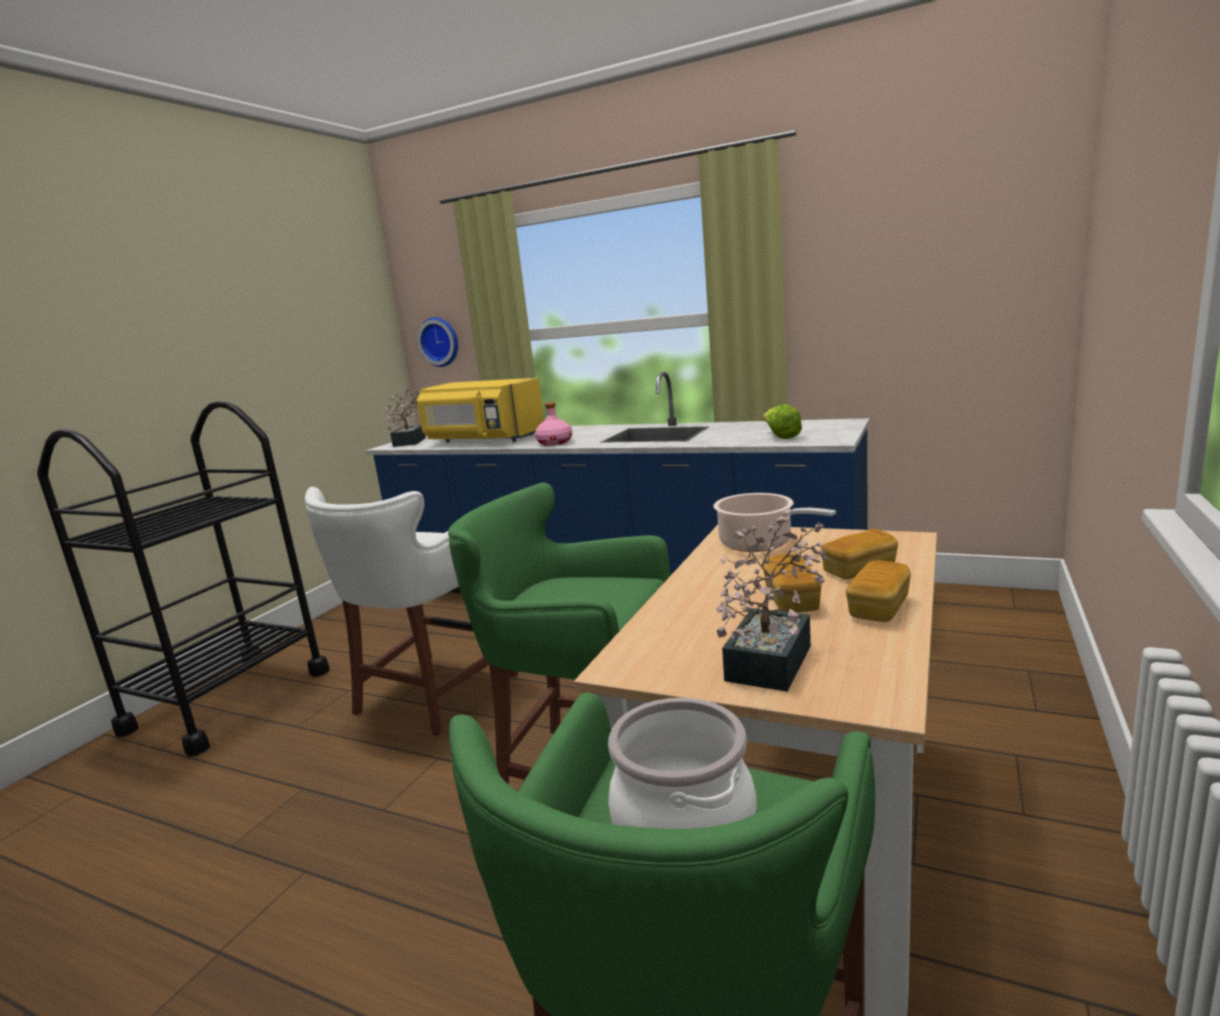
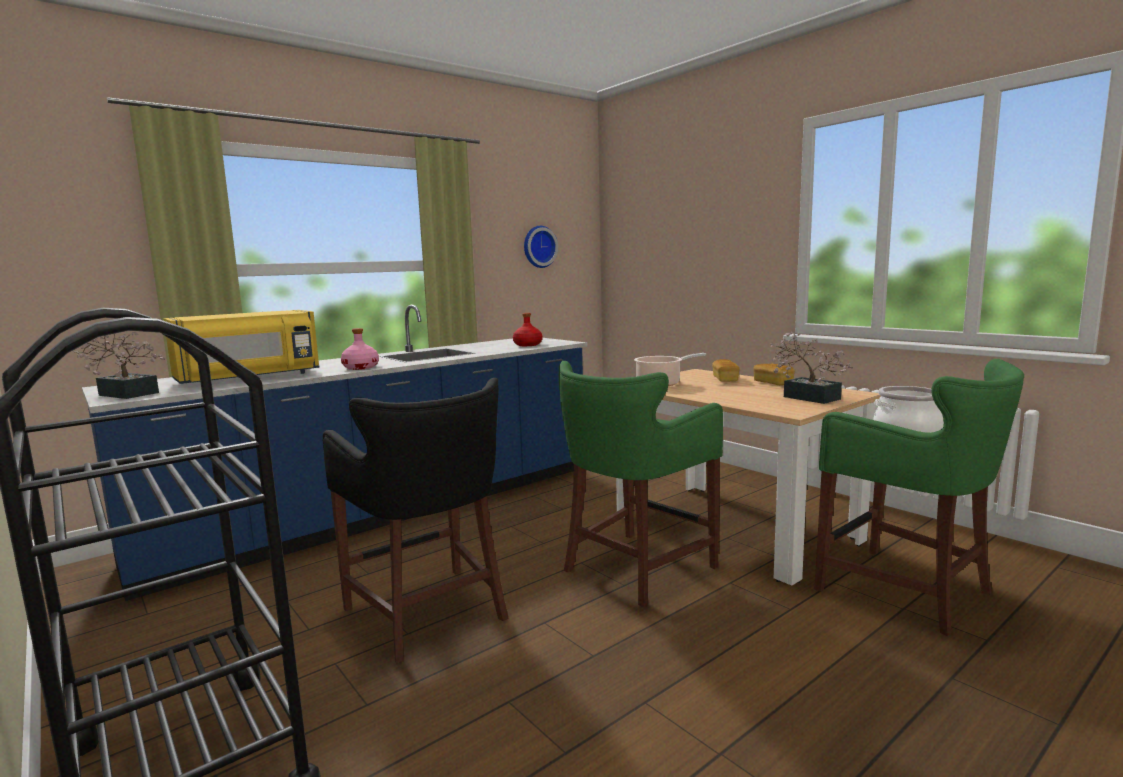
camera: 65 degrees left, 5 degrees down
white stool [305,487,518,736] -> black stool [323,378,509,664]
wall clock [417,317,458,367] -> wall clock moved to [524,226,558,268]
lettuce [762,404,802,439] -> red bottle [513,313,542,346]
bread [763,554,821,613] -> none

